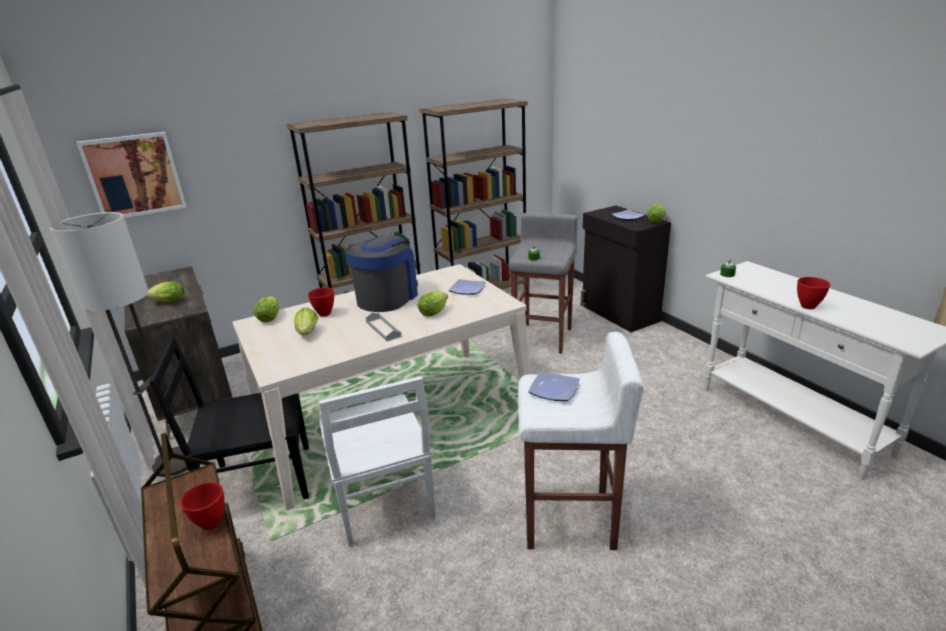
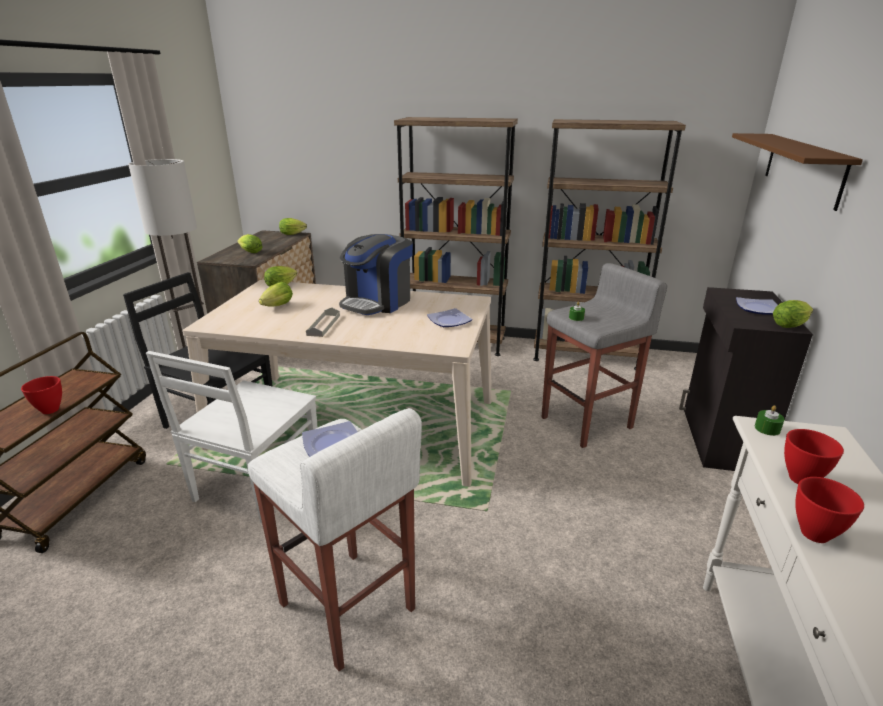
camera: 40 degrees right, 0 degrees up
picture [76,132,187,218] -> none
red bowl [308,287,334,317] -> red bowl moved to [784,429,844,484]
coffee machine [344,234,418,312] -> coffee machine turned 150 degrees clockwise [339,234,413,315]
lettuce [417,291,448,316] -> lettuce moved to [279,218,307,235]
none -> brown shelf [732,133,863,211]

